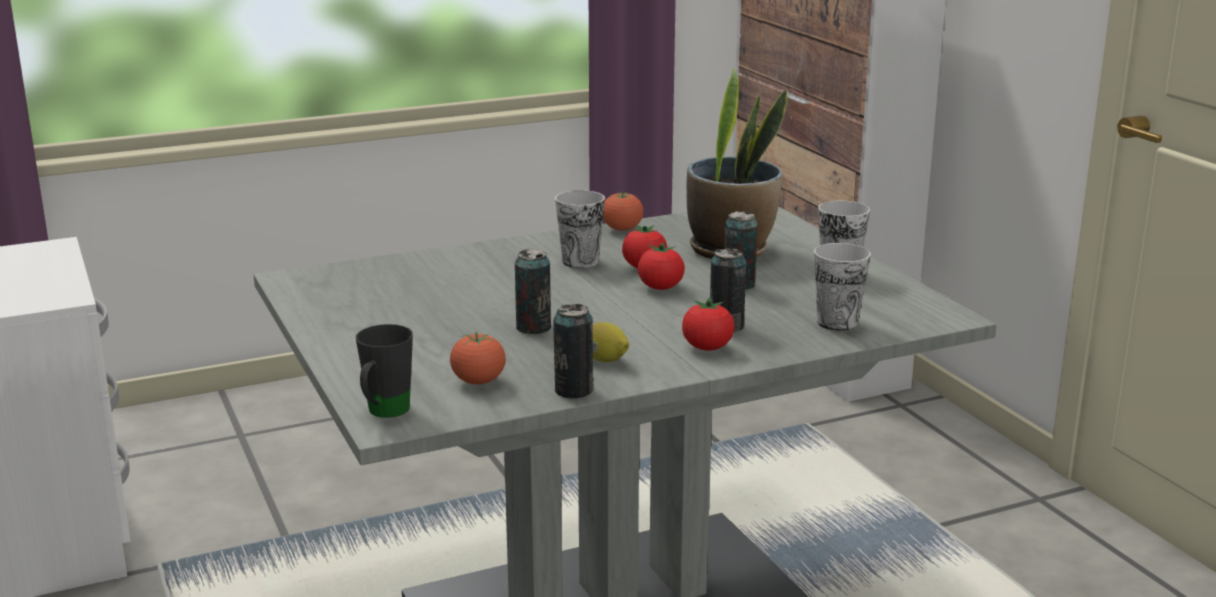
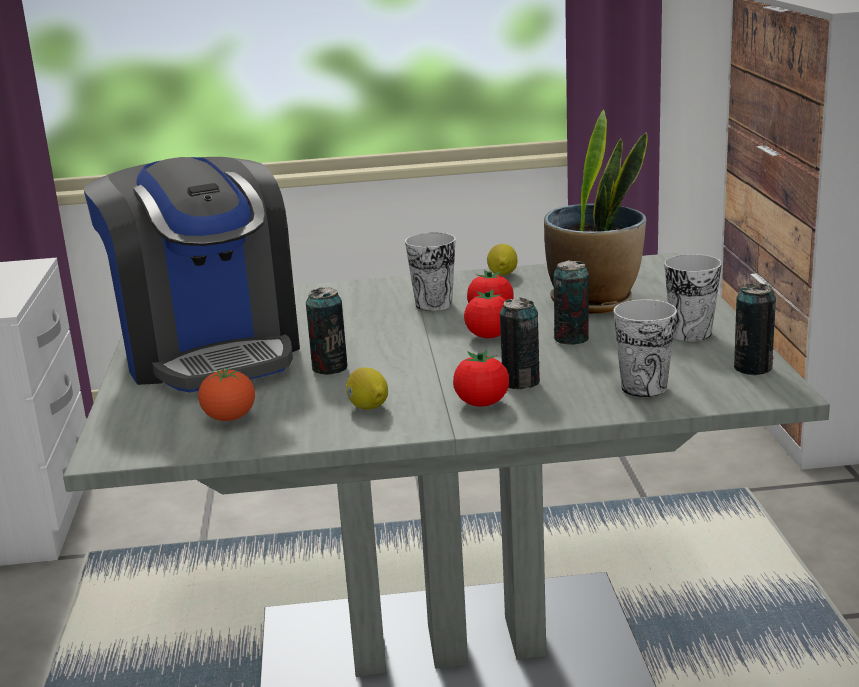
camera: 20 degrees right, 0 degrees up
black mug [356,324,413,418] -> none
can [553,304,594,399] -> can moved to [734,284,776,375]
tomato [603,190,643,231] -> lemon [487,244,517,276]
none -> coffee machine [84,157,300,393]

